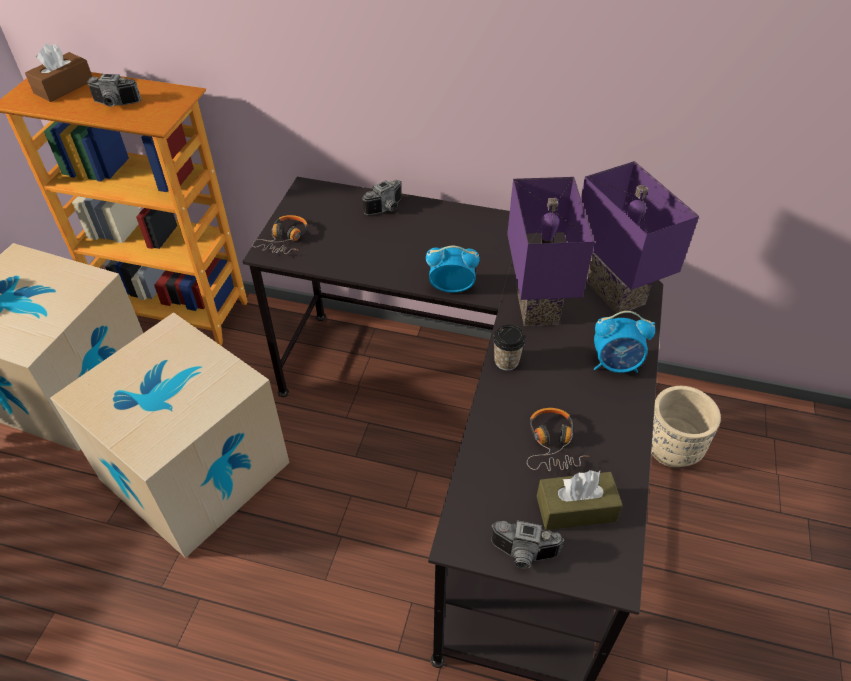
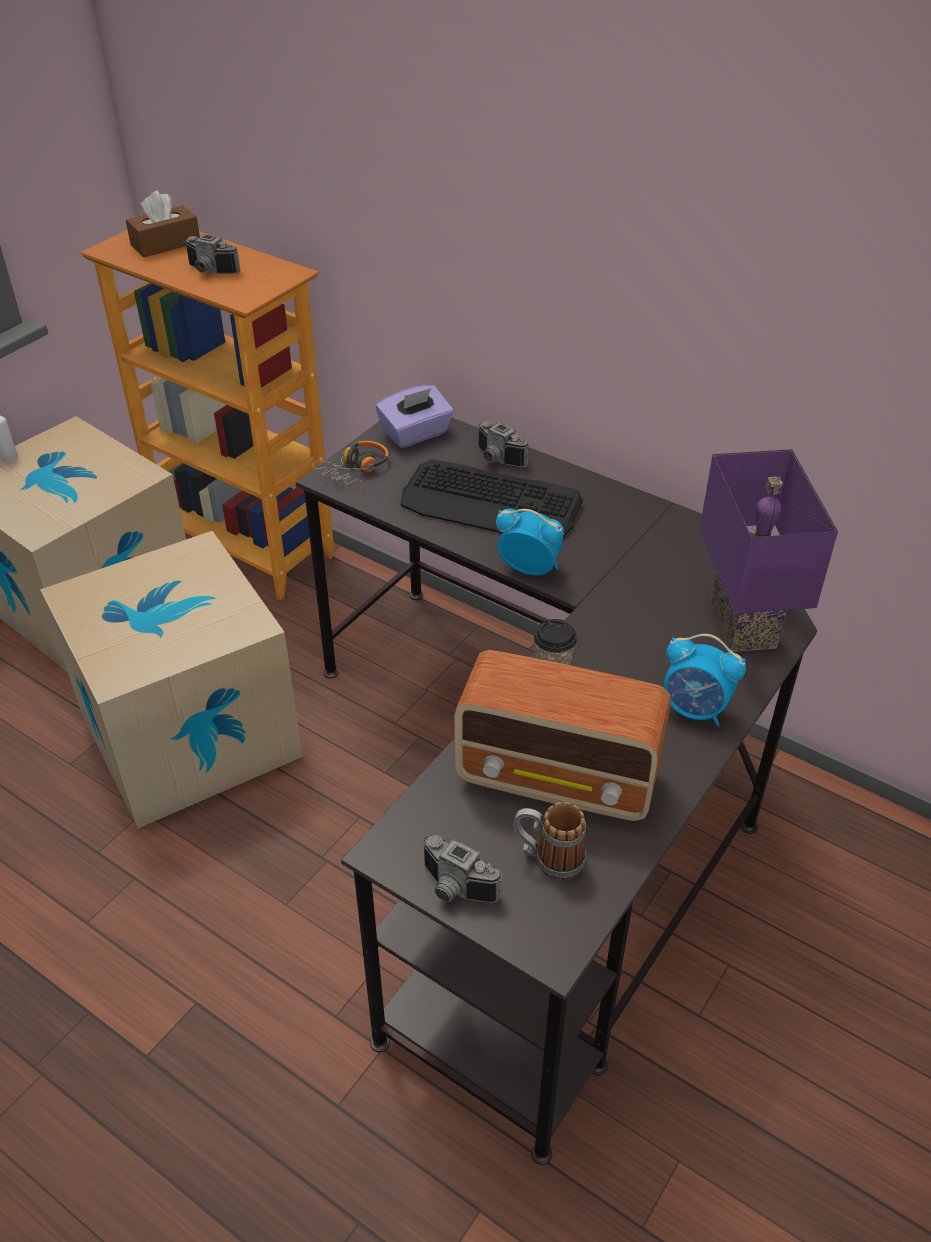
camera: 20 degrees right, 5 degrees down
camera [362,180,401,215] -> camera turned 60 degrees clockwise [479,421,529,467]
purple table lamp [507,177,595,326] -> none
headphones [527,408,590,471] -> radio [454,650,671,821]
brown tissue box [537,470,623,530] -> mug [514,802,586,880]
beige planter [651,386,721,467] -> none
none -> purple tissue box [376,385,454,448]
none -> keyboard [401,459,583,537]

